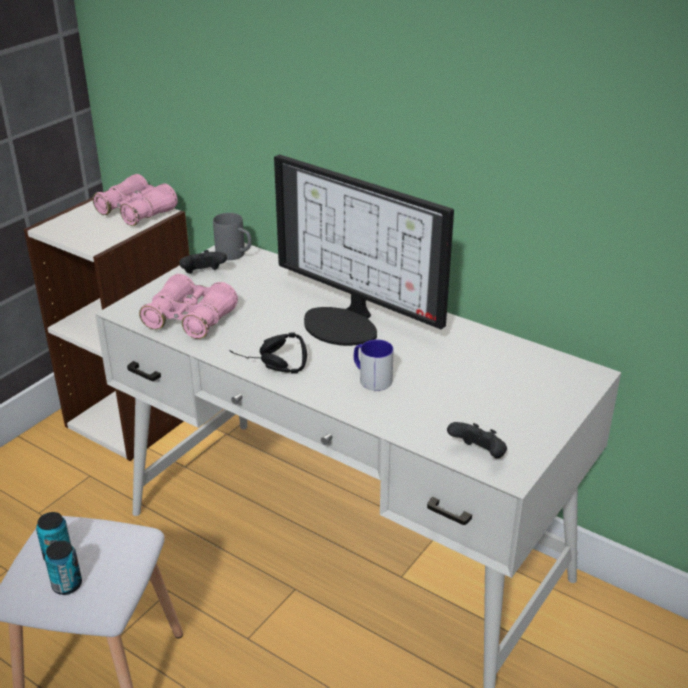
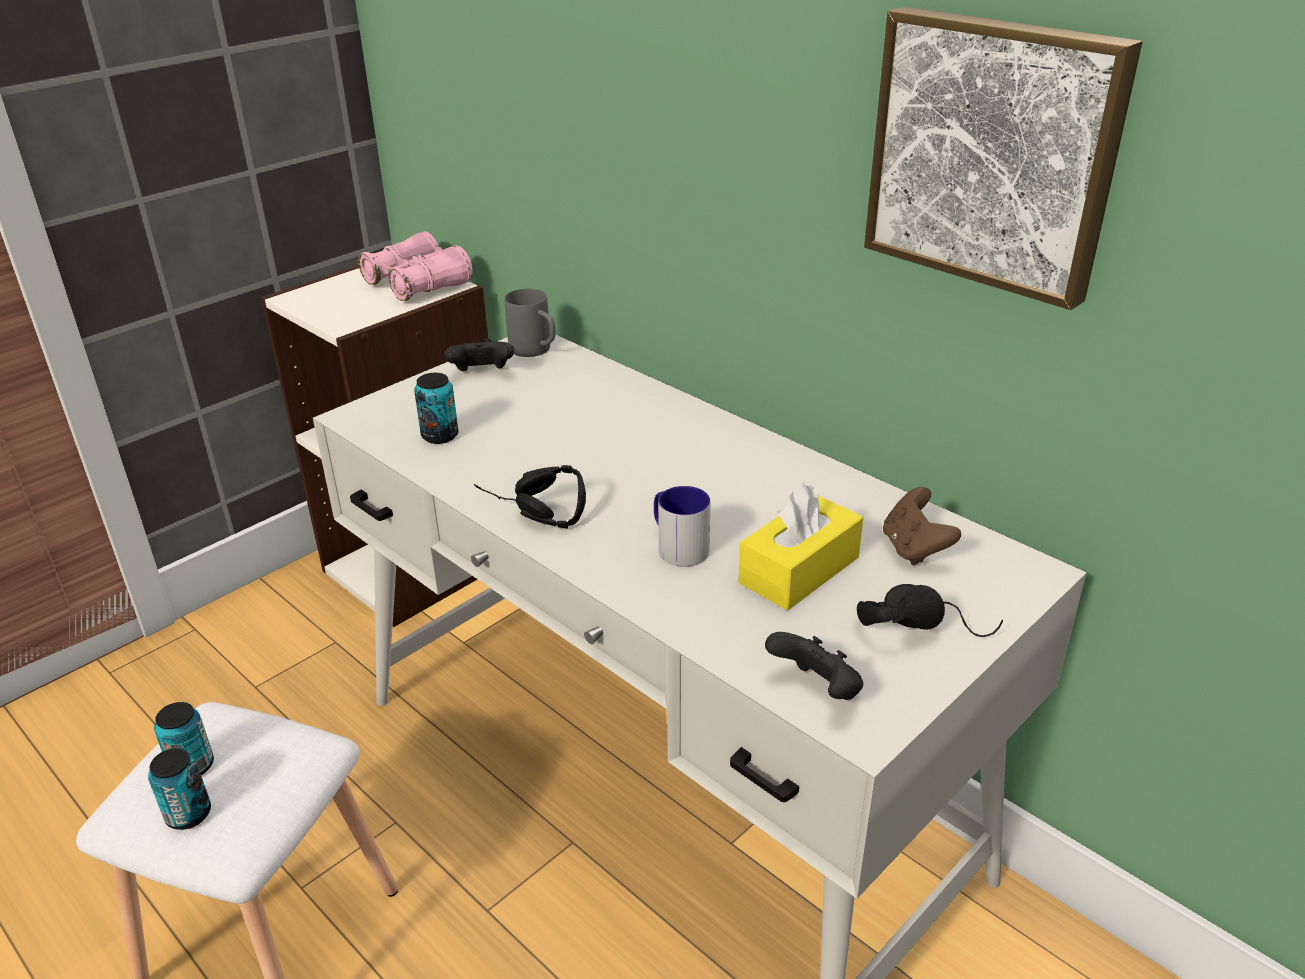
camera: 10 degrees right, 0 degrees up
pink binoculars [139,274,238,339] -> can [414,373,458,444]
monitor [274,154,454,346] -> none
none -> yellow tissue box [739,483,863,610]
none -> black headphones [857,584,1003,637]
none -> picture [864,7,1142,310]
none -> brown game controller [883,487,961,566]

